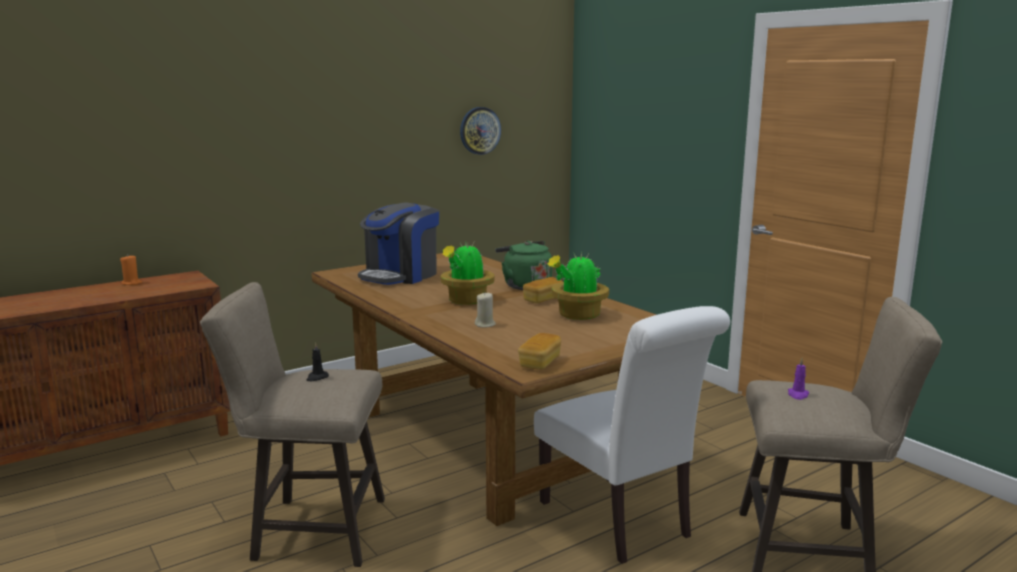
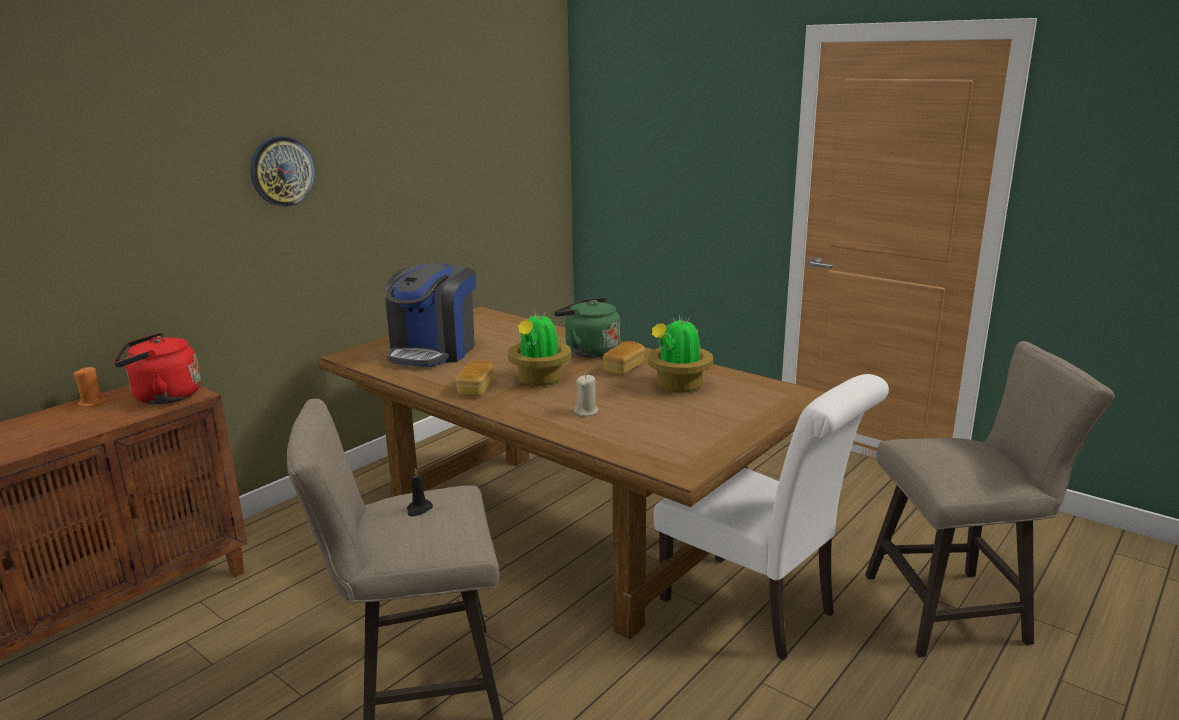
camera: 15 degrees left, 5 degrees up
wall clock [460,107,501,155] -> wall clock moved to [250,136,315,207]
bread [518,333,561,370] -> bread moved to [455,361,494,396]
purple candle [788,358,809,400] -> none
none -> red kettle [114,333,201,404]

